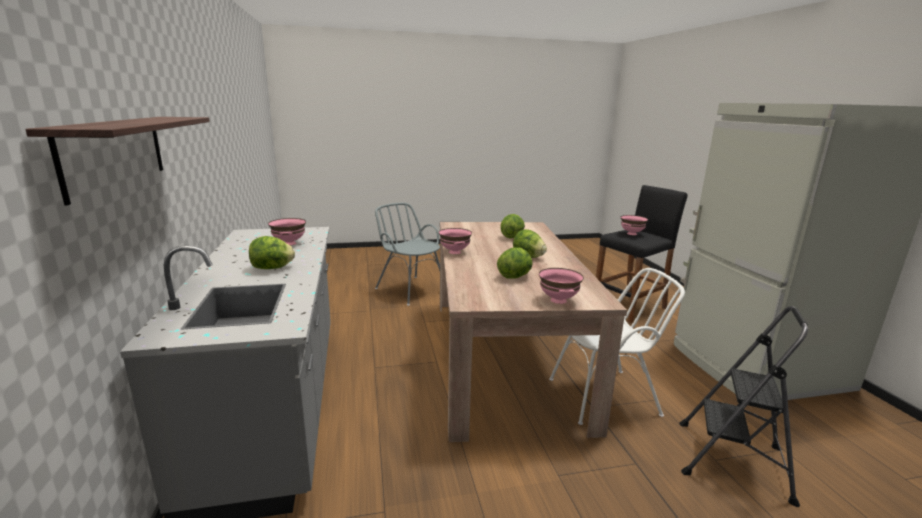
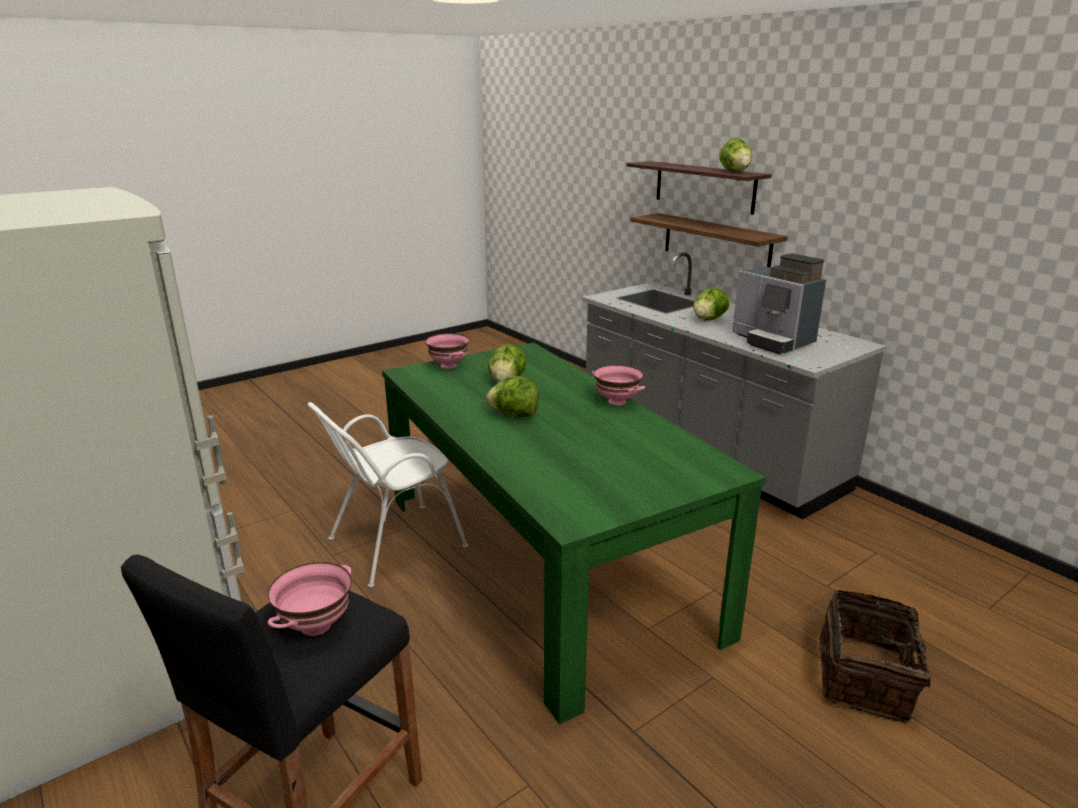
camera: 155 degrees right, 5 degrees up
pink bowl [268,218,306,245] -> coffee machine [732,253,826,354]
grey chair [375,203,440,306] -> basket [819,589,942,723]
beige dining table [440,222,627,442] -> green dining table [382,342,766,724]
lettuce [501,214,525,238] -> lettuce moved to [719,138,752,173]
black step ladder [679,306,808,507] -> none
none -> shelf [630,213,788,267]

